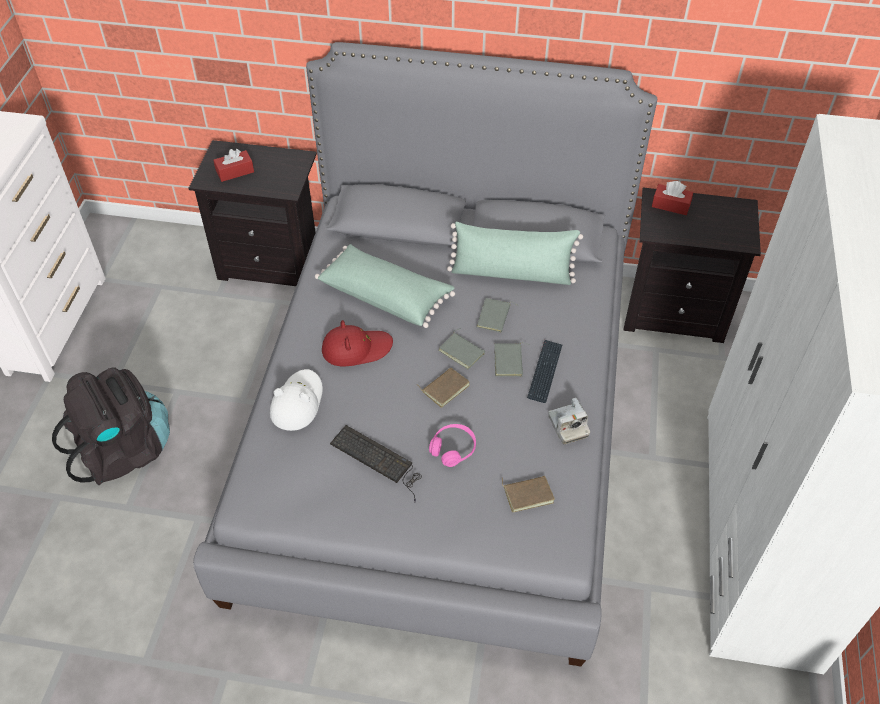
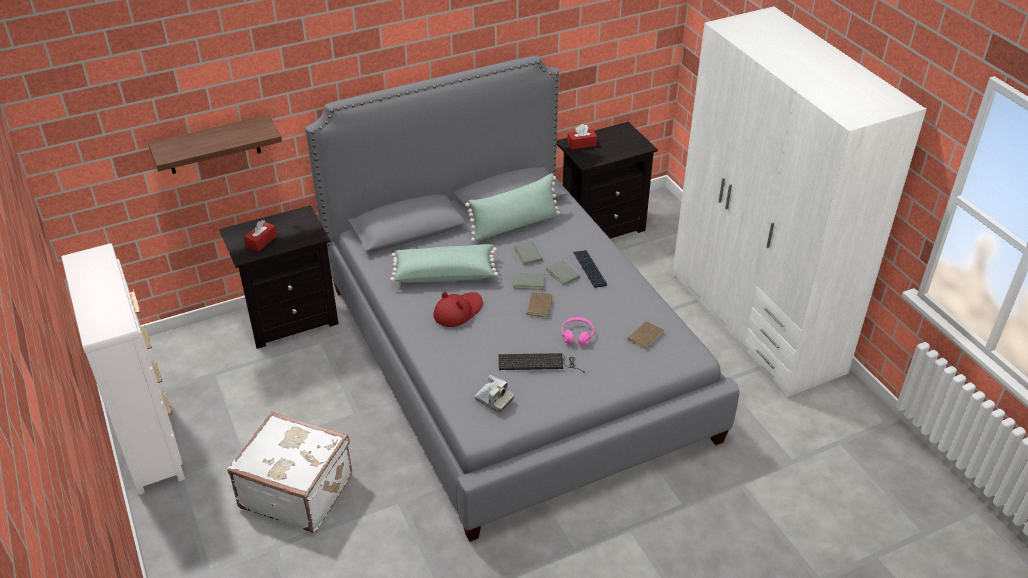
camera: 35 degrees left, 10 degrees down
black backpack [52,367,170,485] -> white suitcase [228,412,352,533]
white hat [270,369,323,431] -> none
camera [548,398,590,445] -> camera moved to [474,375,514,413]
none -> shelf [148,115,282,174]

